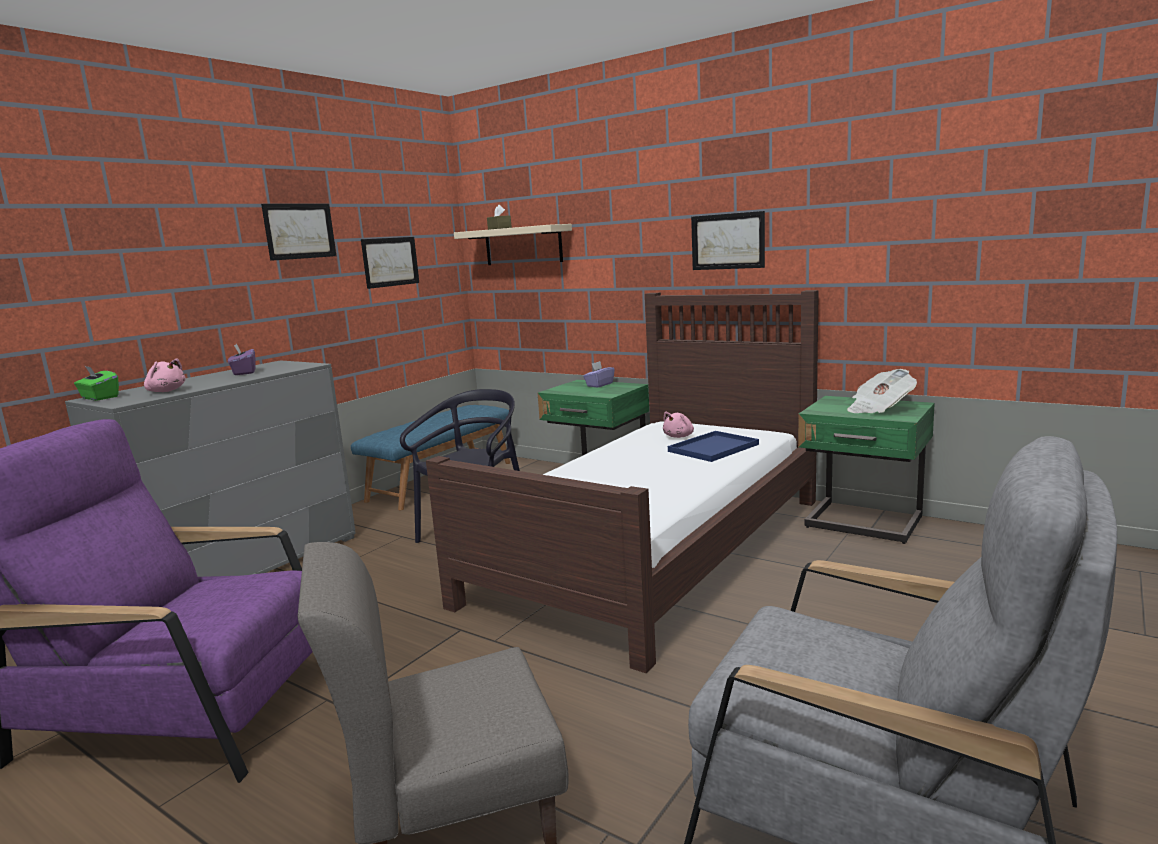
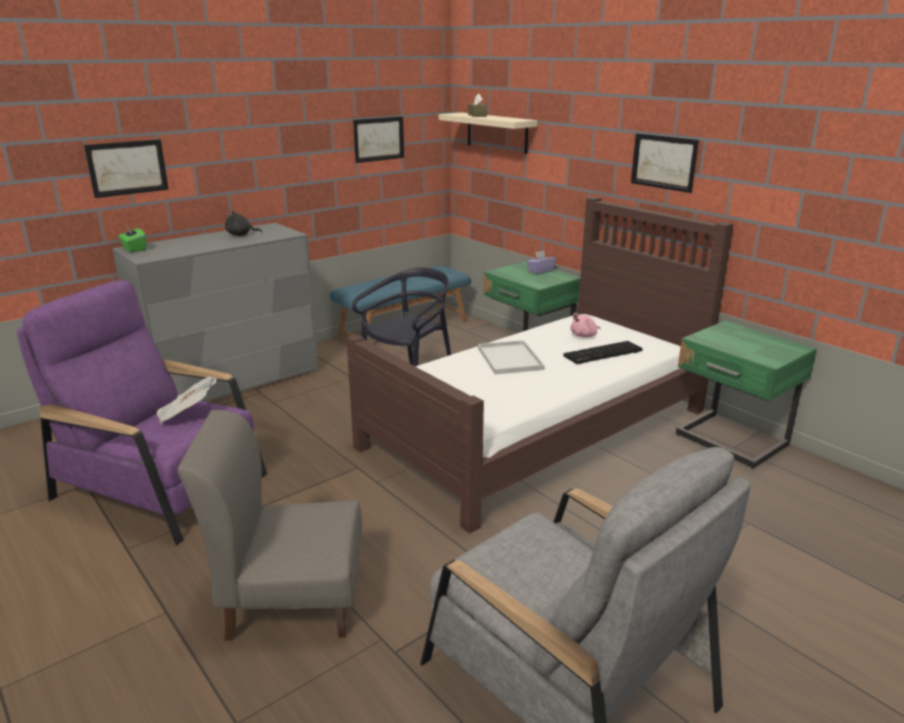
camera: 15 degrees right, 10 degrees up
pink plush toy [144,358,186,392] -> none
purple tissue box [228,344,256,375] -> black plush toy [225,211,262,236]
picture [261,204,336,261] -> picture moved to [84,139,169,198]
blue tray [668,431,759,462] -> keyboard [563,341,643,364]
newspaper [847,369,917,413] -> newspaper moved to [157,376,216,424]
none -> white tray [478,340,545,374]

